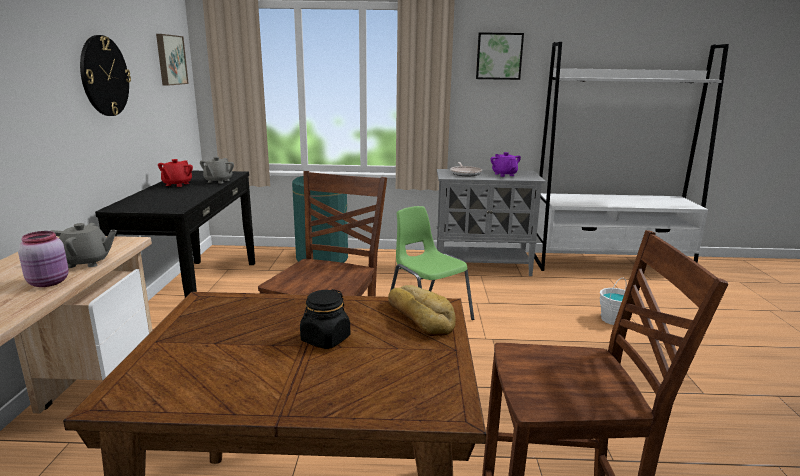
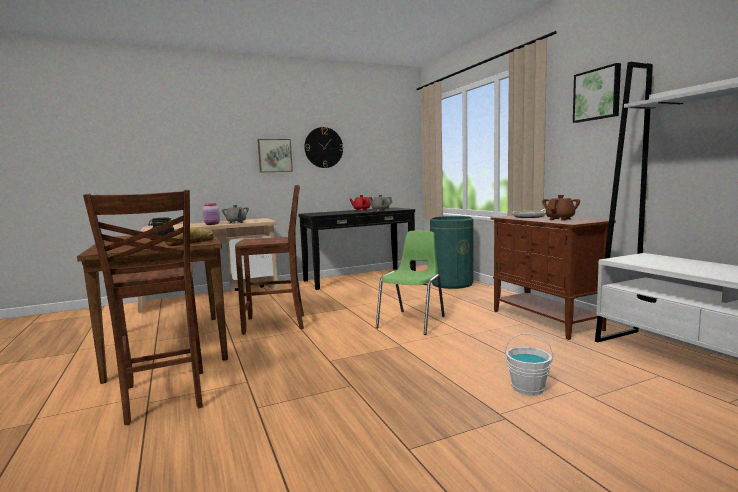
camera: 65 degrees right, 10 degrees down
picture [156,34,189,86] -> picture moved to [257,139,293,173]
grey cabinet [437,169,546,276] -> brown cabinet [491,215,616,340]
purple teapot [490,152,521,177] -> brown teapot [542,195,580,221]

